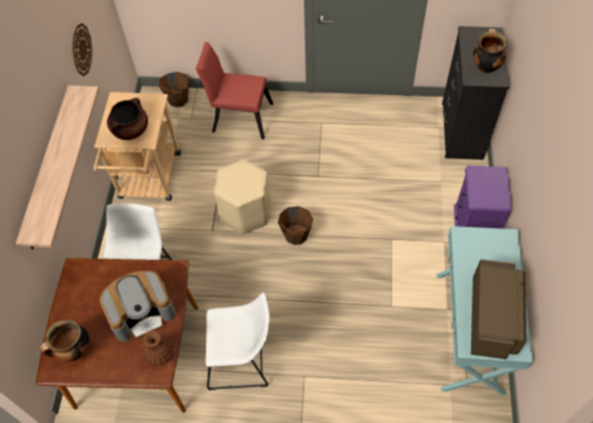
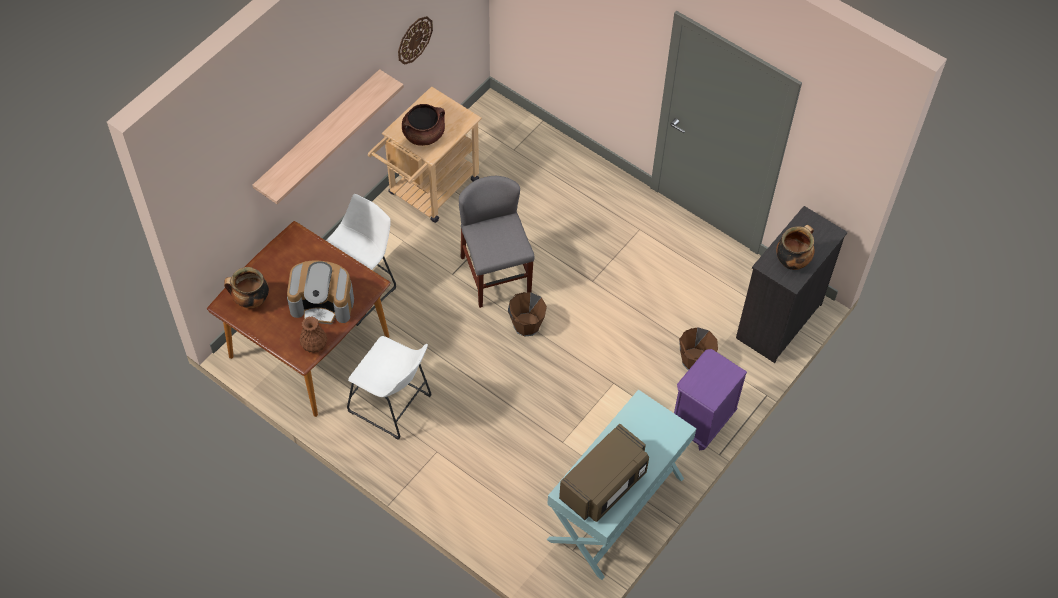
camera: 30 degrees right, 0 degrees up
brown bucket [159,72,189,108] -> brown bucket moved to [679,327,718,370]
red chair [196,42,273,139] -> none
beige stool [214,160,270,235] -> grey chair [459,176,535,308]

